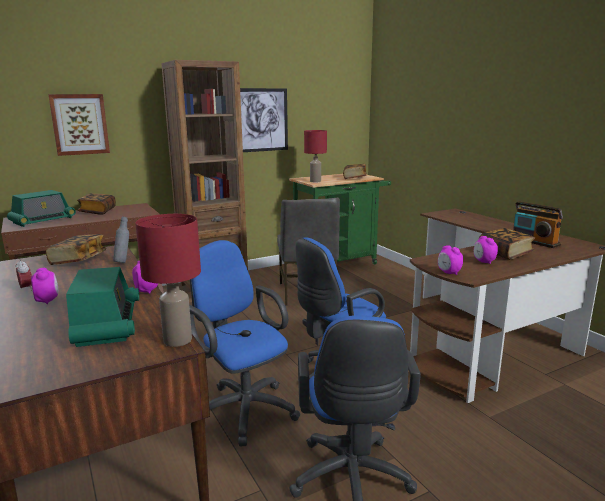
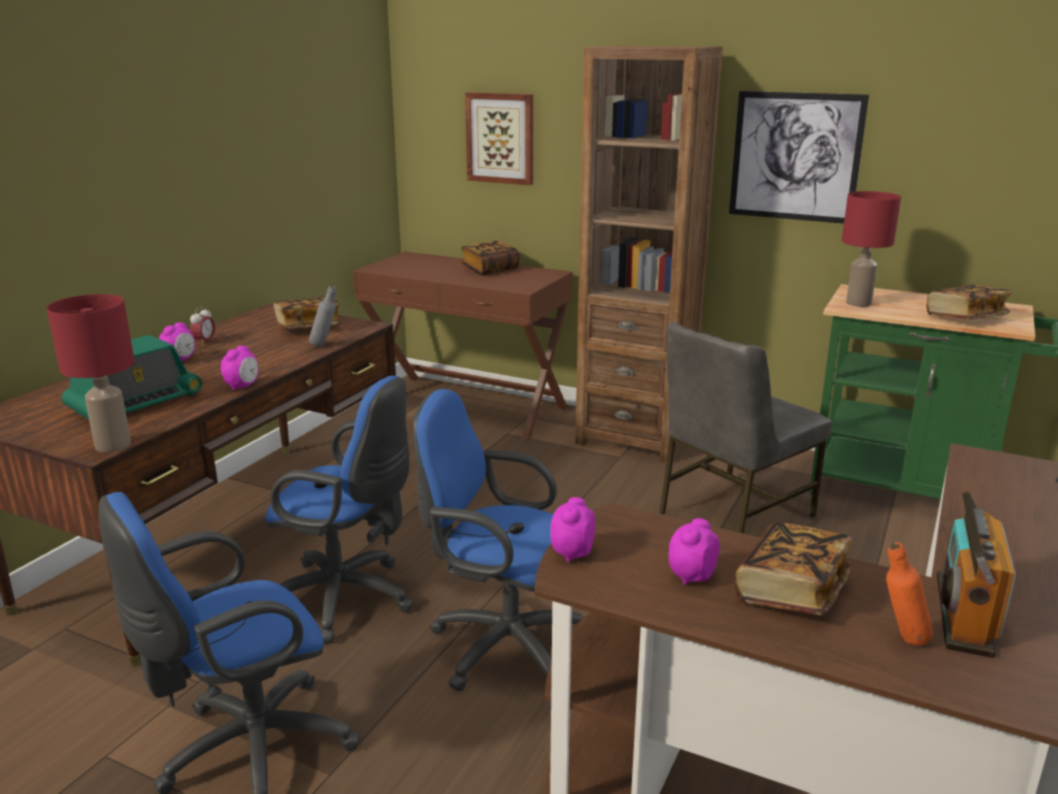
camera: 55 degrees right, 5 degrees up
radio [7,190,76,227] -> none
blue office chair [189,240,300,446] -> blue office chair turned 90 degrees clockwise [265,376,414,644]
none -> orange bottle [886,542,933,646]

